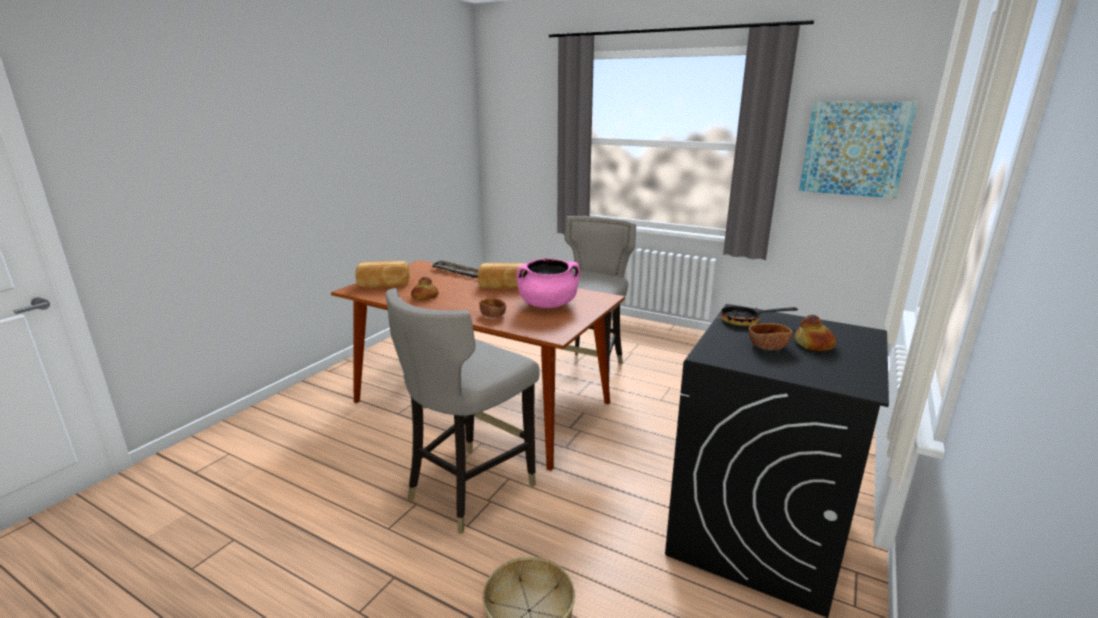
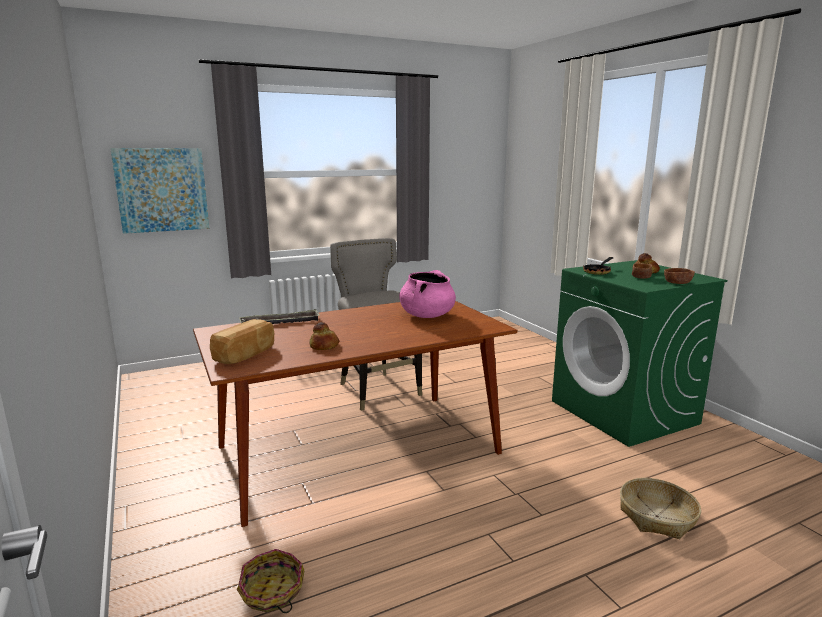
camera: 55 degrees left, 5 degrees down
grey stool [385,288,540,534] -> none
bread [477,263,525,289] -> none
brown bowl [479,298,506,318] -> brown bowl moved to [664,268,695,284]
black washing machine [665,304,889,618] -> green washing machine [552,260,727,447]
picture [799,101,918,198] -> picture moved to [110,148,209,234]
none -> basket [237,549,304,613]

